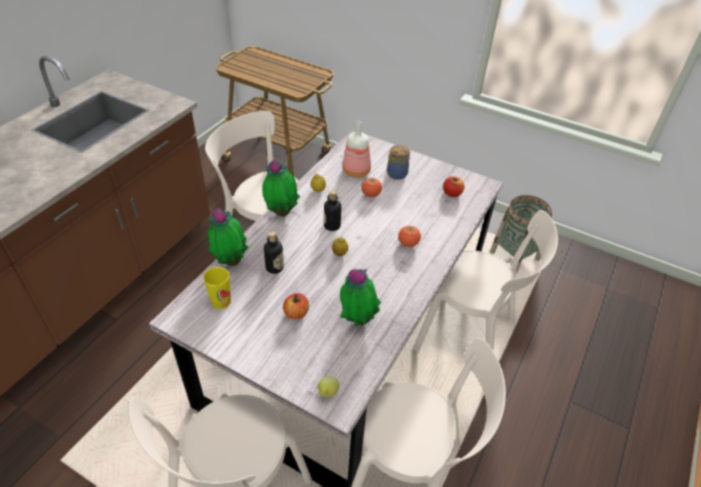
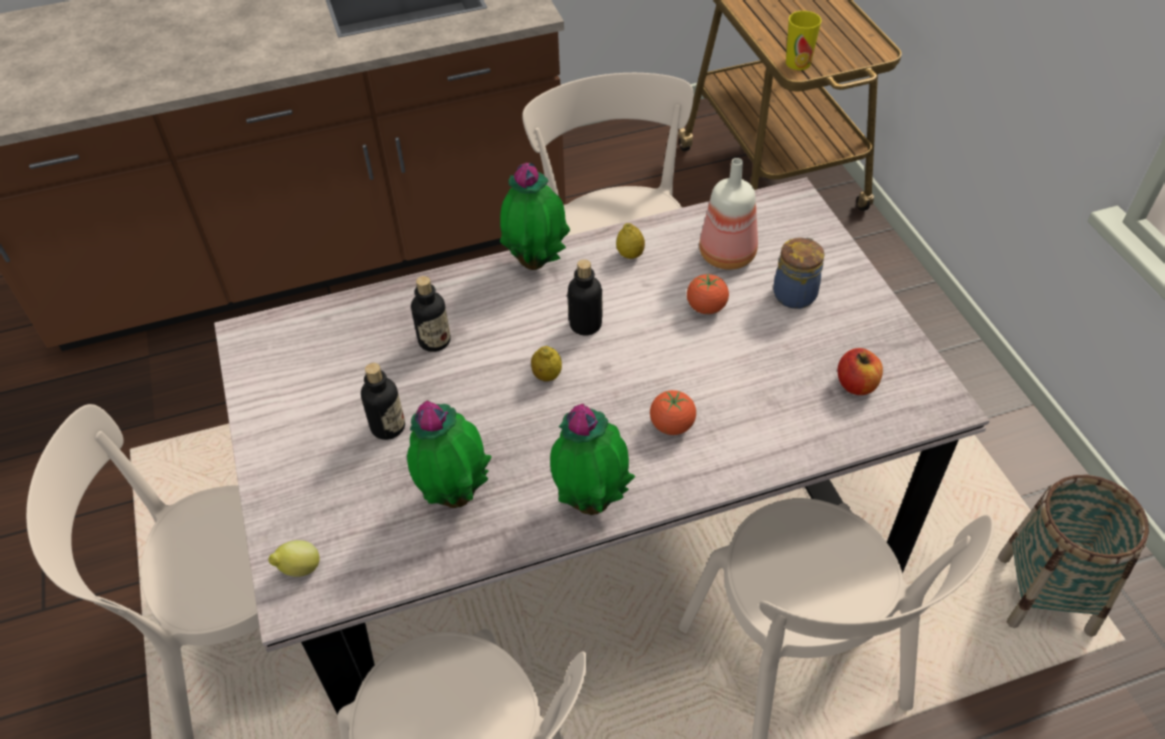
camera: 45 degrees right, 5 degrees up
cup [203,267,231,309] -> cup moved to [786,11,822,70]
potted plant [208,208,248,266] -> potted plant moved to [550,403,635,515]
apple [283,293,309,319] -> bottle [361,363,405,440]

